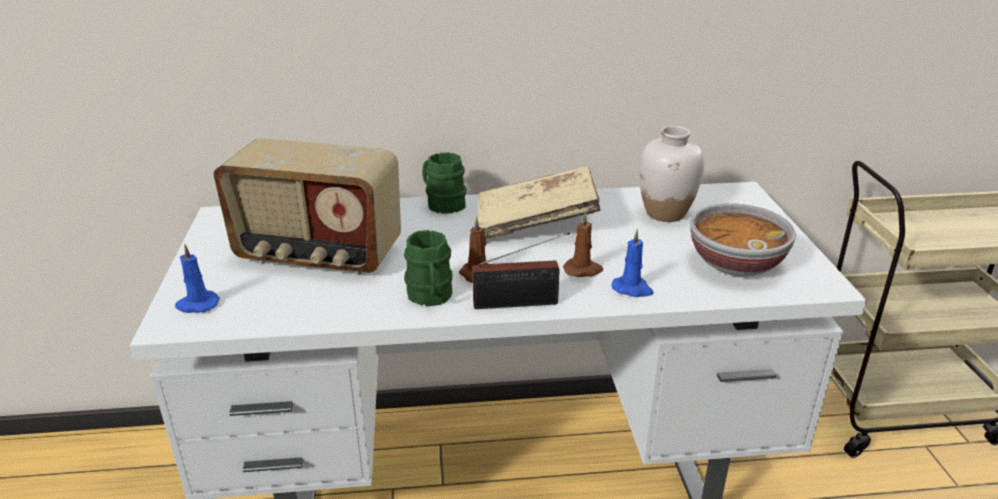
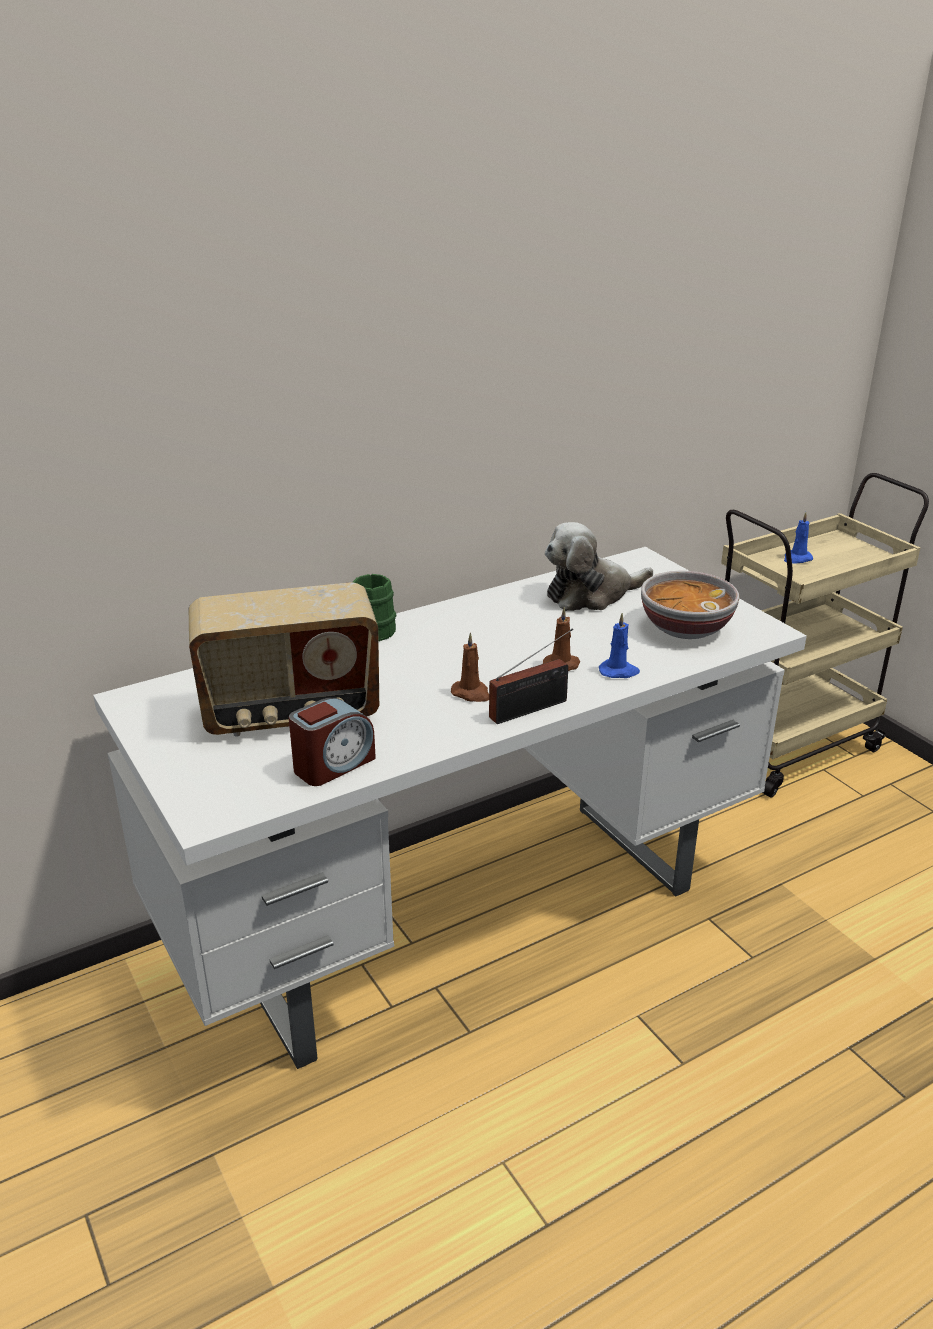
camera: 25 degrees left, 0 degrees up
blue candle [175,244,220,313] -> blue candle moved to [784,512,813,564]
green mug [404,230,453,306] -> none
beige book [477,166,601,239] -> none
white vase [639,126,704,222] -> plush toy [545,522,653,611]
none -> alarm clock [289,698,376,786]

